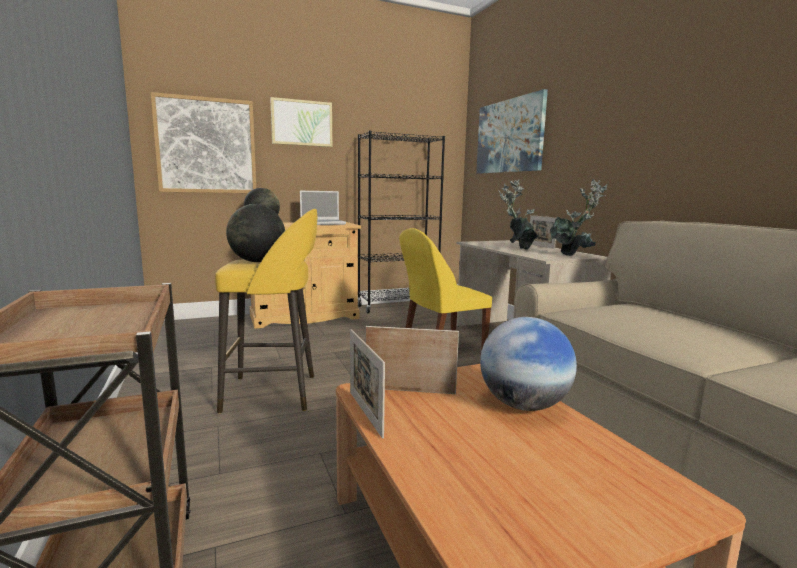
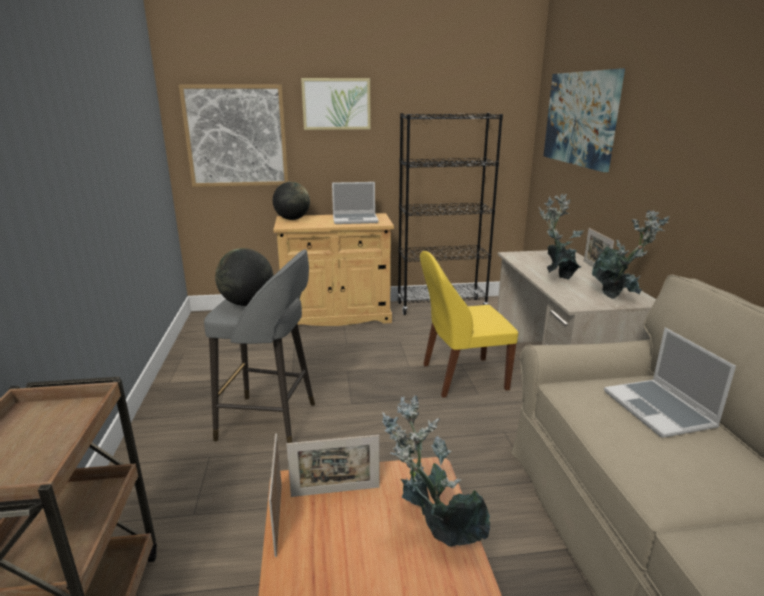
camera: 15 degrees right, 10 degrees up
yellow stool [215,209,317,413] -> grey stool [204,249,315,443]
picture frame [366,326,459,394] -> picture frame turned 150 degrees clockwise [287,435,379,497]
globe [480,317,577,411] -> potted plant [382,395,490,546]
none -> laptop [604,328,736,438]

